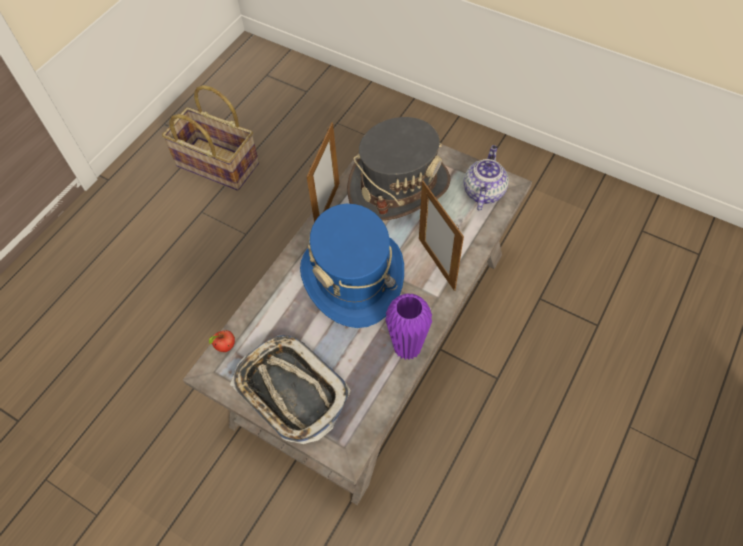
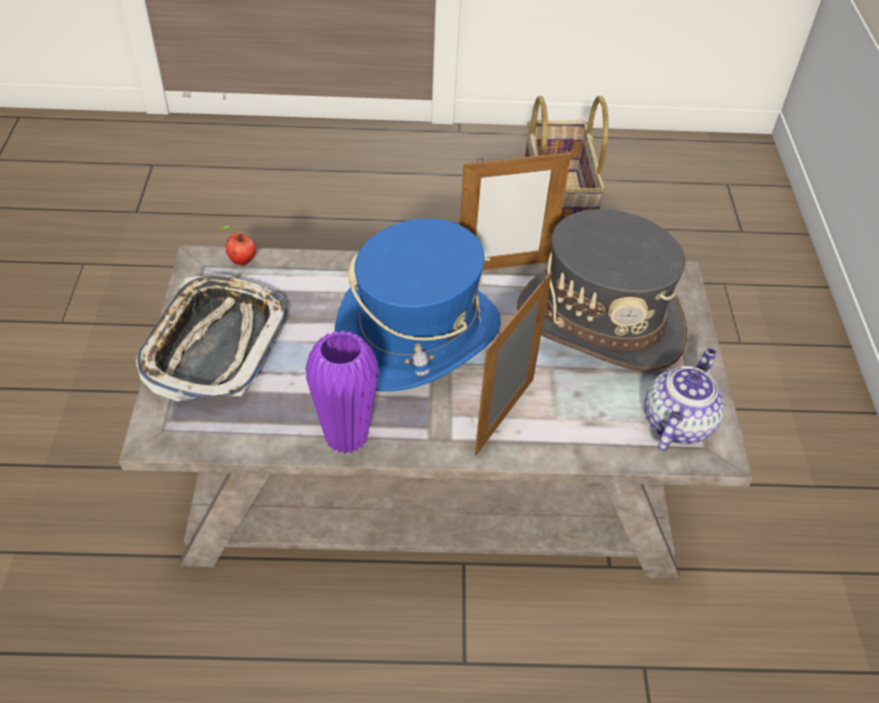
camera: 55 degrees right, 10 degrees down
teapot [464,145,509,210] -> teapot turned 45 degrees counterclockwise [645,348,725,451]

